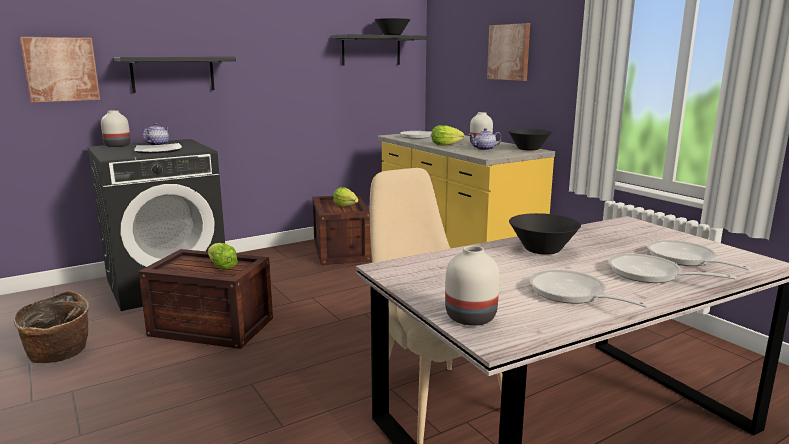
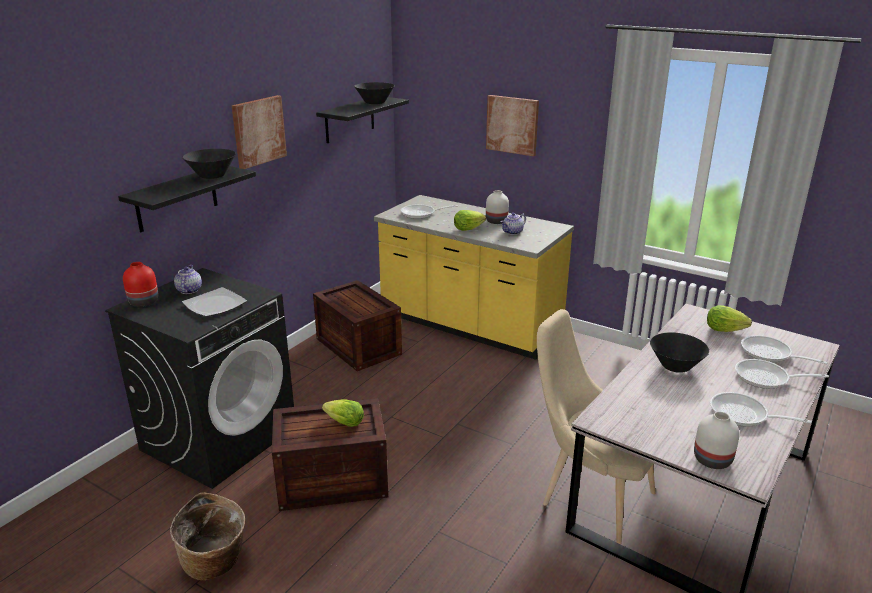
camera: 25 degrees left, 10 degrees up
picture [20,37,100,103] -> picture moved to [232,95,287,169]
white vase [101,110,130,147] -> red vase [123,262,158,307]
lettuce [333,187,358,207] -> lettuce moved to [707,305,752,332]
black bowl [508,129,552,151] -> black bowl moved to [183,149,236,179]

